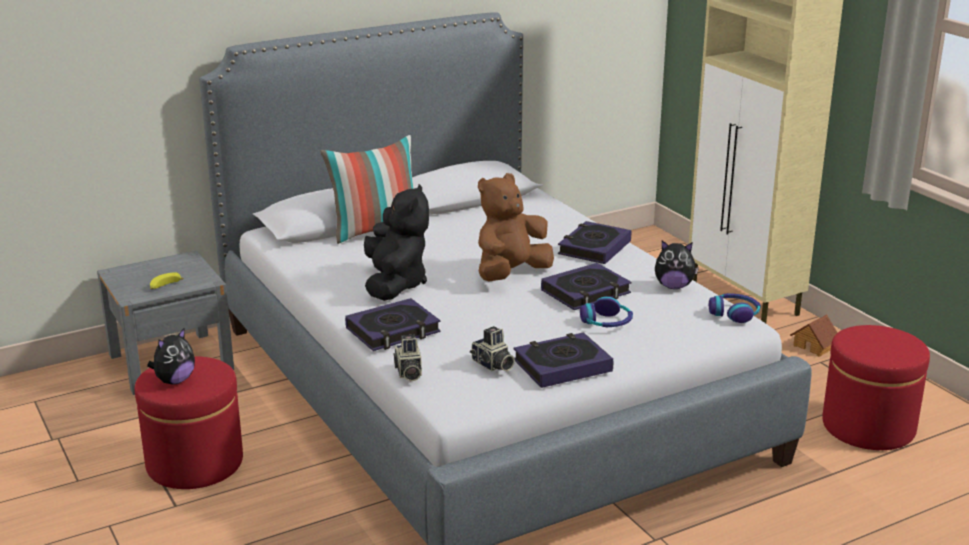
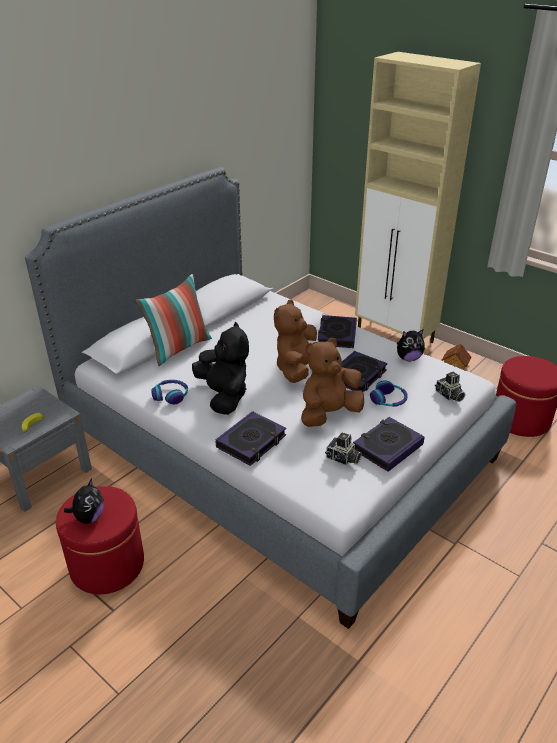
camera: 20 degrees left, 10 degrees up
camera [394,335,422,381] -> camera moved to [435,372,465,402]
headphones [709,293,761,323] -> headphones moved to [151,380,188,405]
none -> brown plush toy [301,338,364,427]

